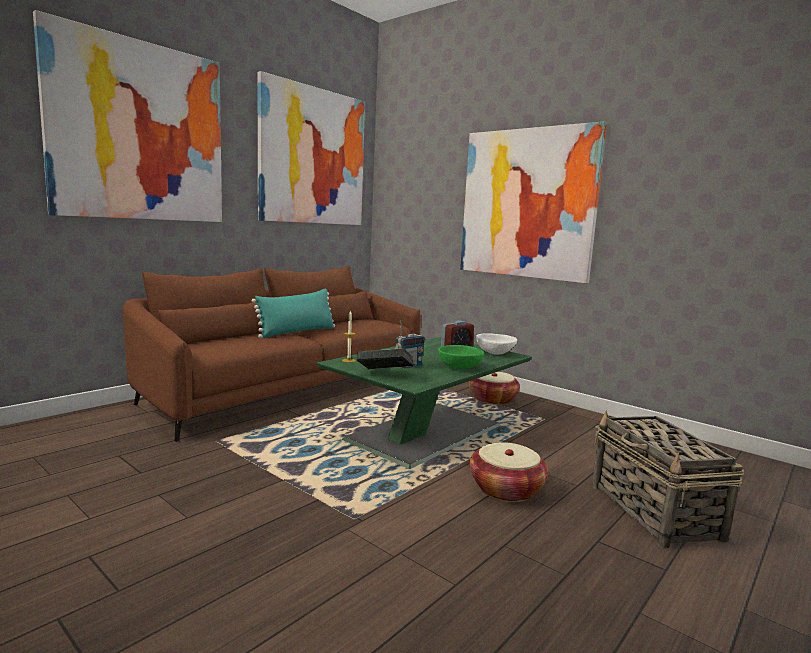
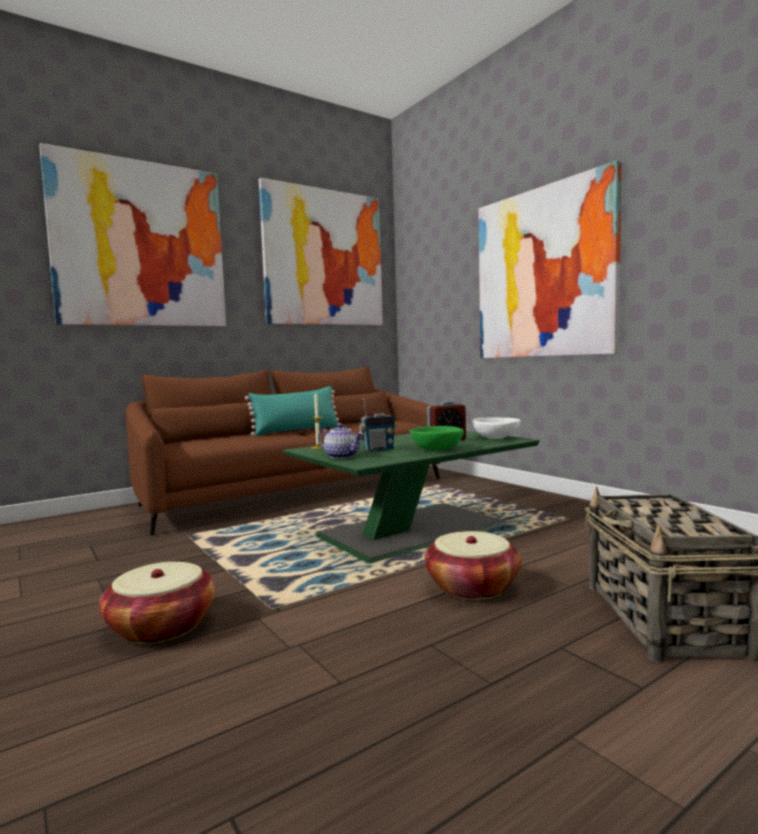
camera: 15 degrees right, 5 degrees down
book [356,349,414,369] -> teapot [318,423,364,459]
basket [468,372,520,405] -> basket moved to [99,562,216,644]

